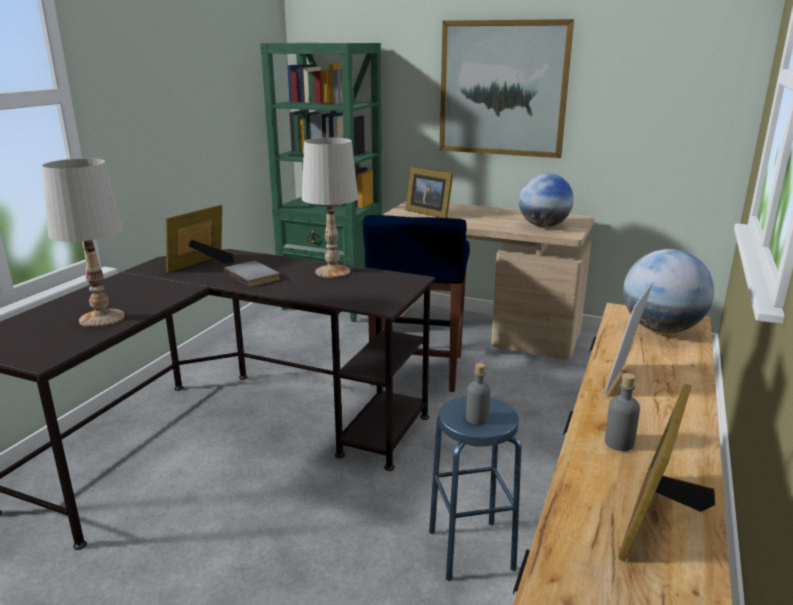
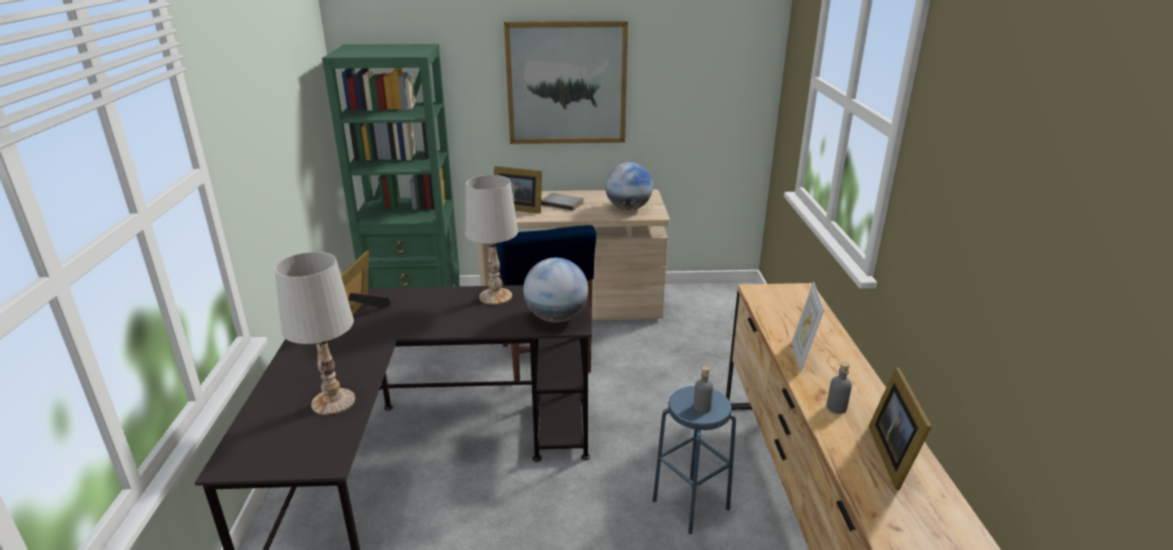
camera: 25 degrees left, 5 degrees up
grey book [224,261,280,287] -> grey book moved to [541,193,584,211]
globe [623,249,714,333] -> globe moved to [523,258,588,323]

